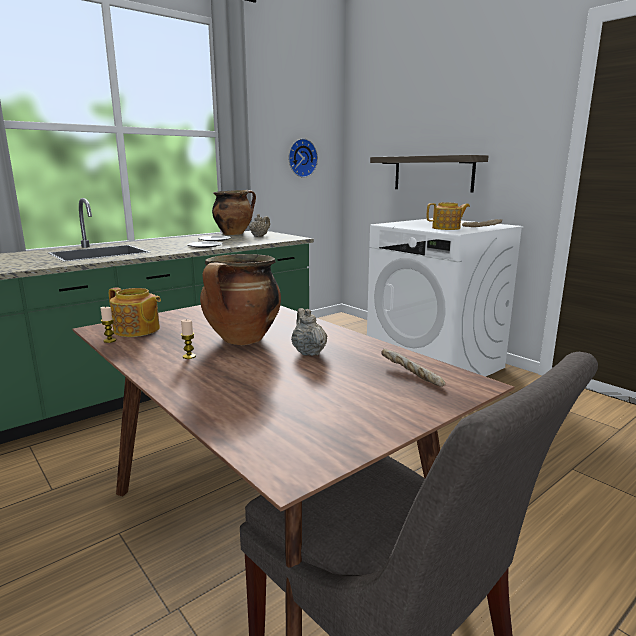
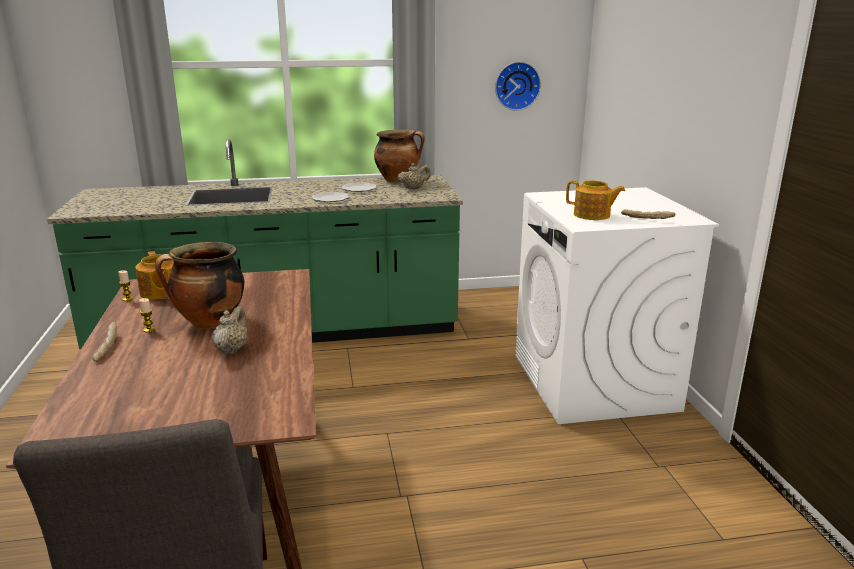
camera: 30 degrees right, 5 degrees up
shelf [370,155,488,192] -> none
bread [381,349,445,387] -> bread moved to [92,322,118,362]

